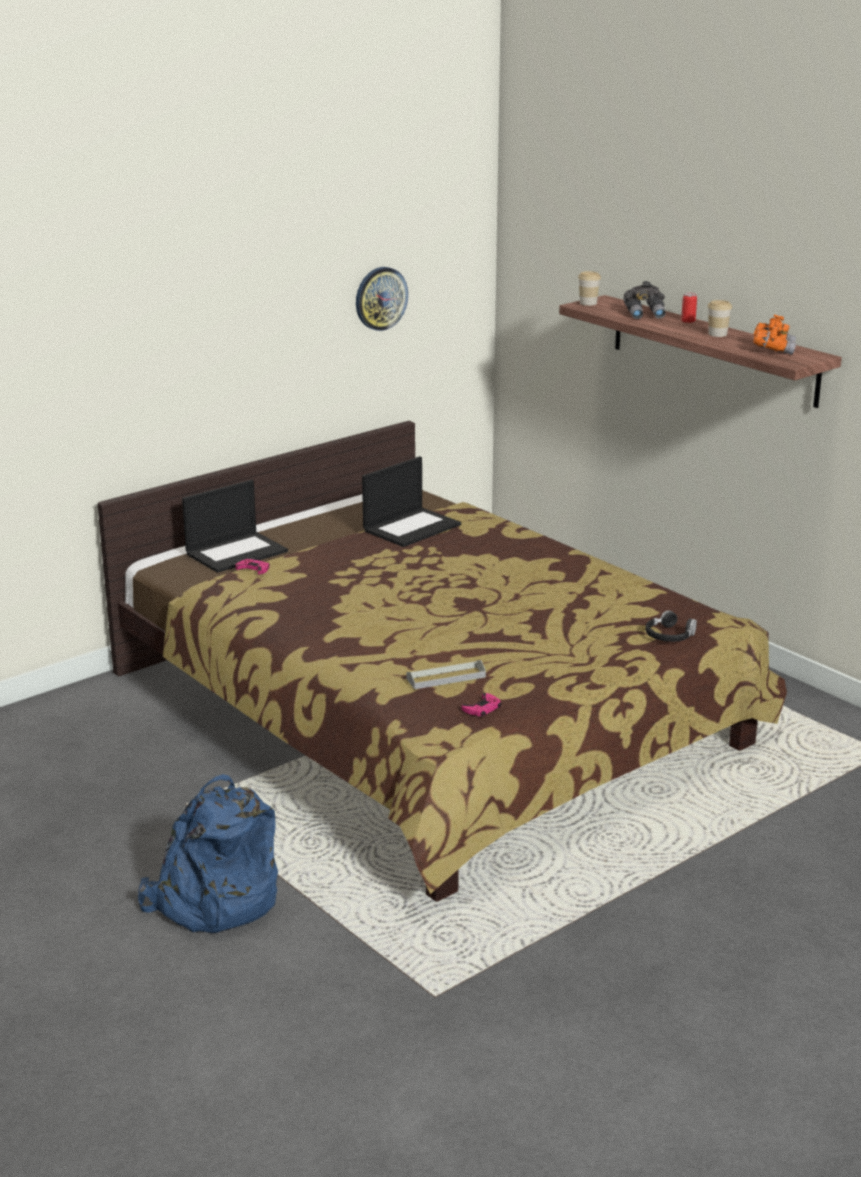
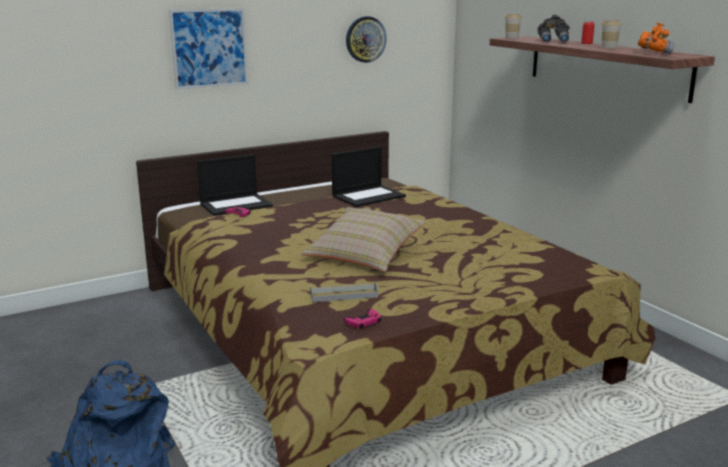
camera: 10 degrees right, 5 degrees down
black headphones [646,610,697,642] -> none
none -> picture [169,8,248,90]
none -> beige pillow [301,207,425,272]

